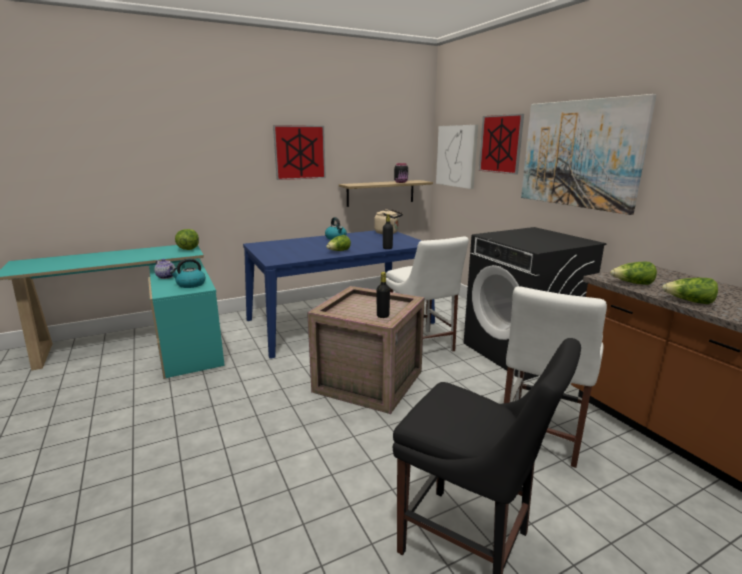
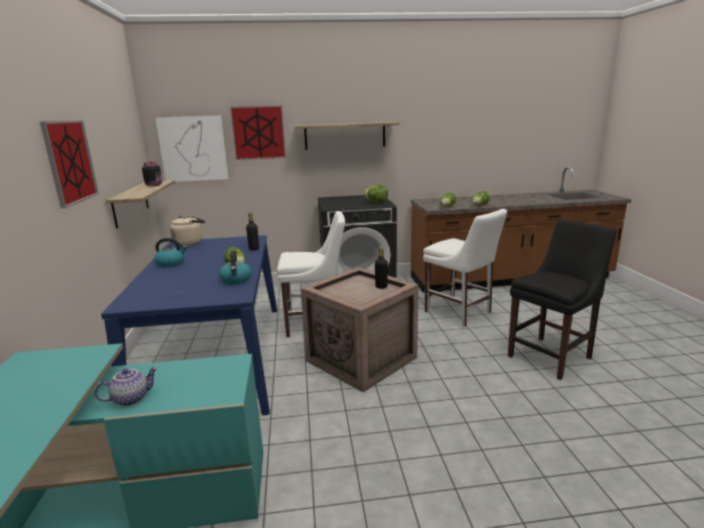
camera: 70 degrees left, 0 degrees up
kettle [170,259,205,288] -> kettle moved to [219,250,252,285]
lettuce [175,229,199,250] -> lettuce moved to [364,184,388,203]
picture [521,94,656,215] -> shelf [295,122,399,150]

